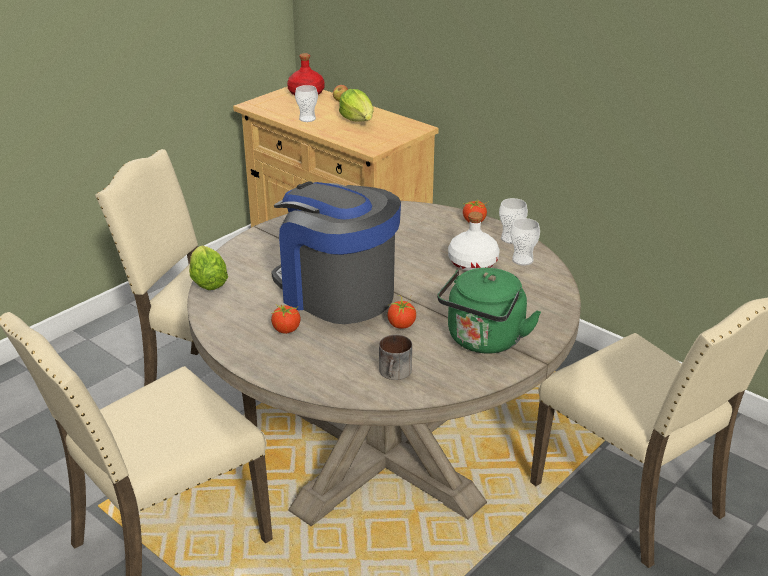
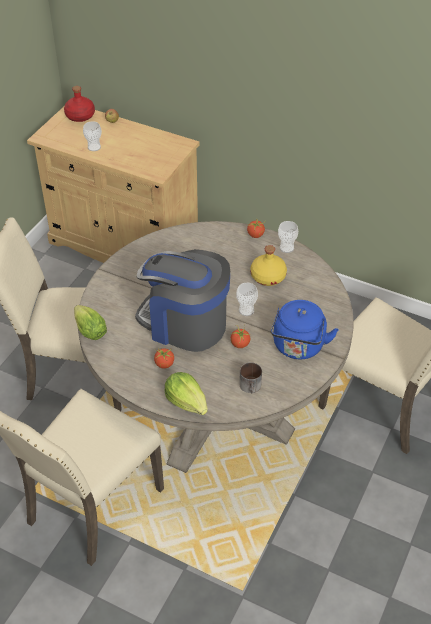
camera: 15 degrees left, 15 degrees up
lettuce [339,89,374,122] -> lettuce moved to [165,372,208,415]
green kettle [437,268,541,353] -> blue kettle [271,300,339,359]
white bottle [448,212,499,271] -> yellow bottle [251,245,287,286]
cup [510,218,540,266] -> cup moved to [236,283,258,316]

